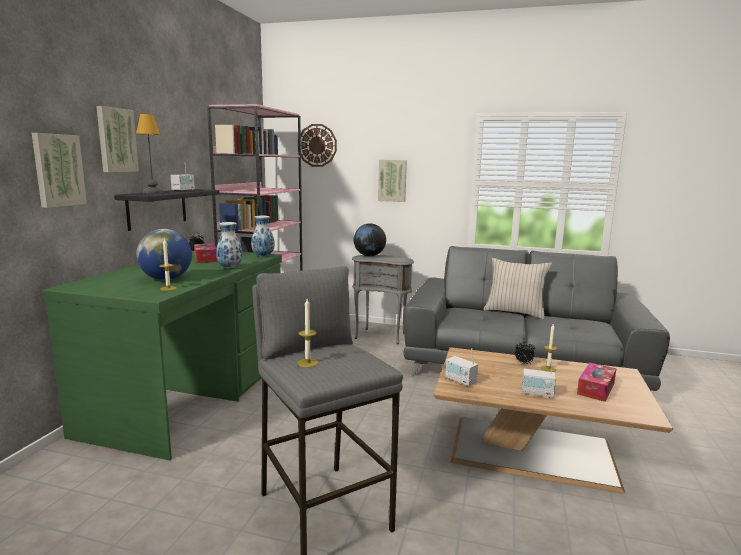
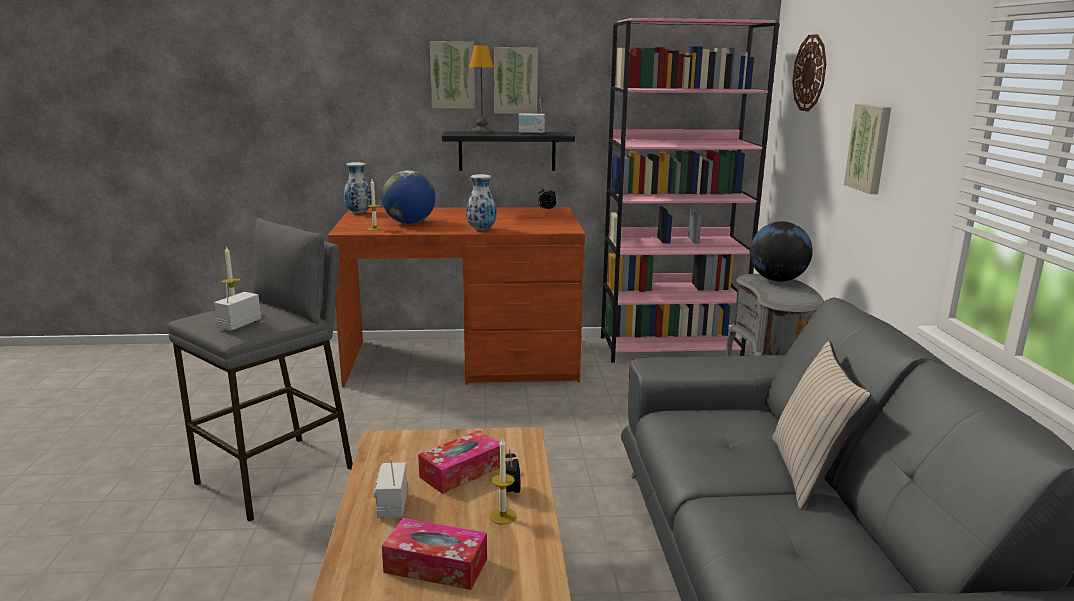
camera: 70 degrees right, 5 degrees up
picture [32,133,87,208] -> picture moved to [494,47,538,114]
green desk [42,251,282,460] -> brown desk [327,207,585,387]
tissue box [194,243,217,263] -> tissue box moved to [418,430,500,494]
vase [251,216,275,257] -> vase moved to [344,162,372,213]
radio [445,348,478,386] -> radio moved to [214,280,261,331]

